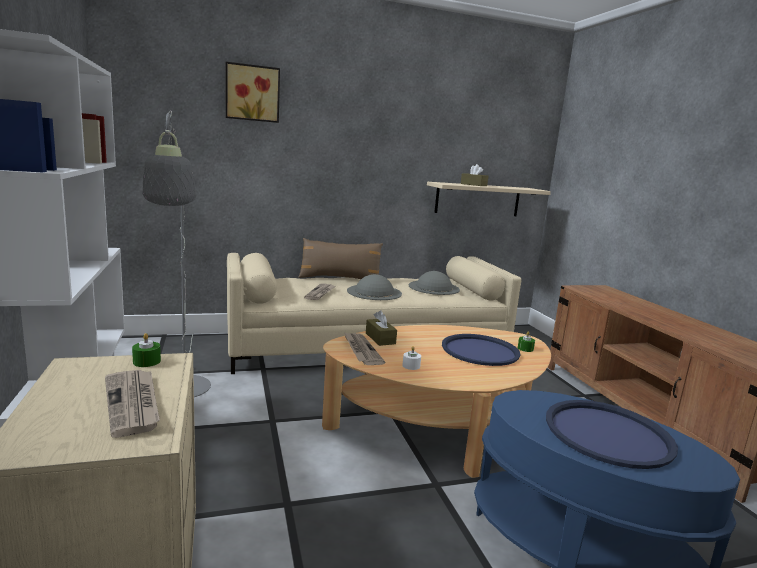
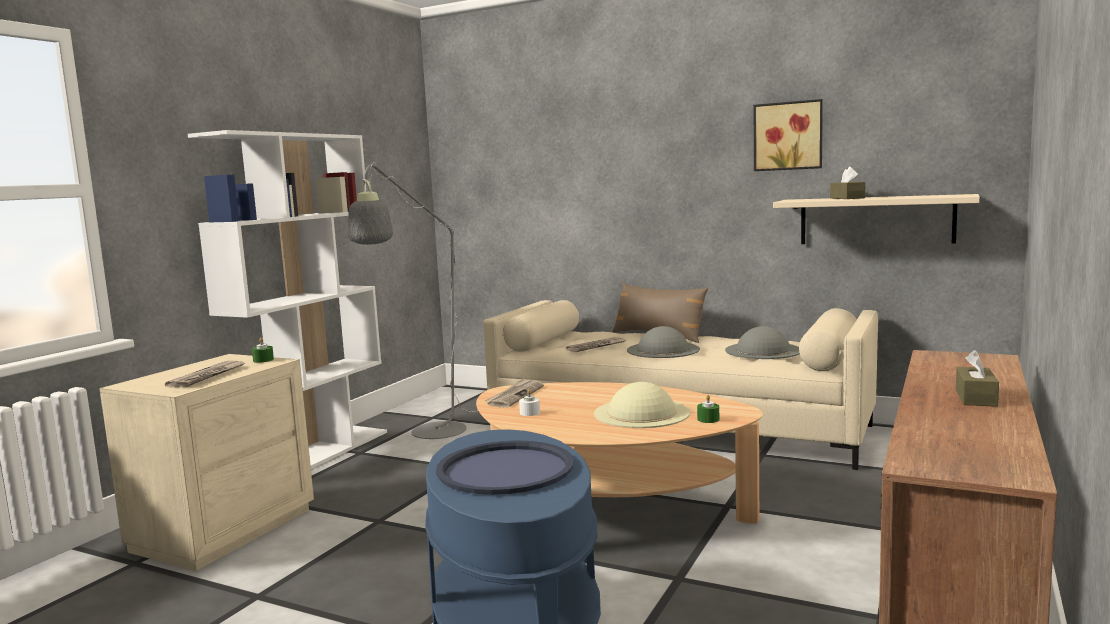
camera: 45 degrees right, 5 degrees down
picture [226,62,280,123] -> picture moved to [754,99,823,171]
brown tissue box [366,310,397,346] -> brown tissue box moved to [956,350,999,407]
blue tray [442,334,521,366] -> beige hat [594,382,690,428]

